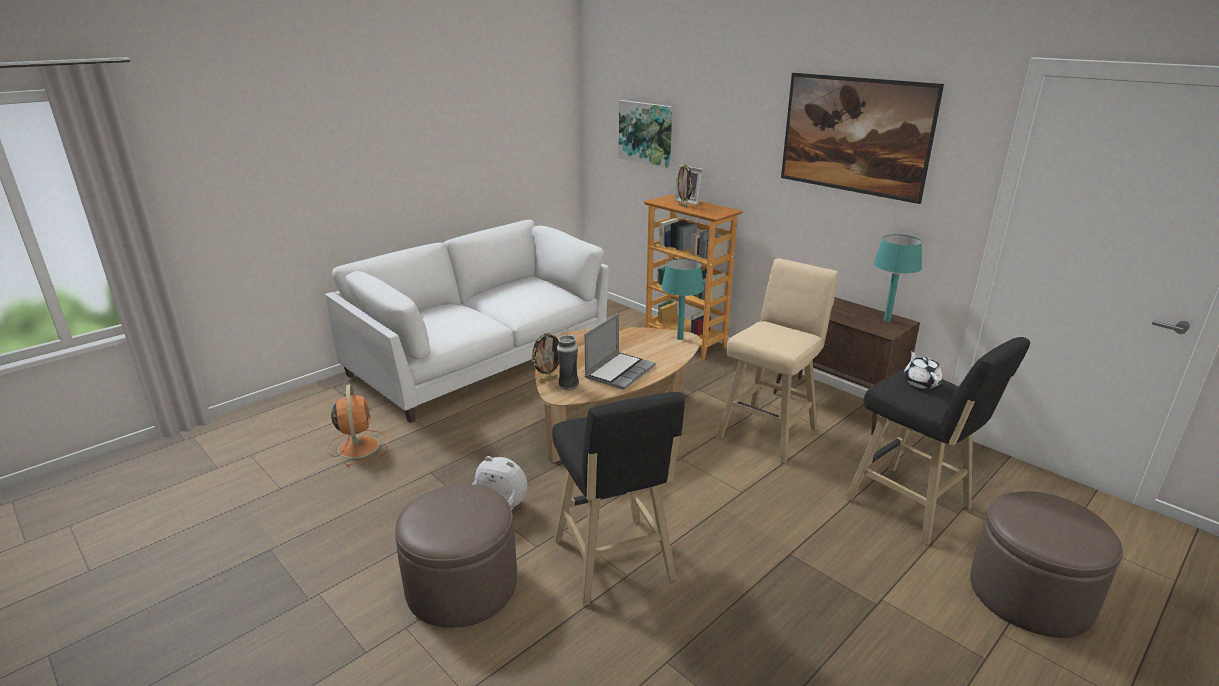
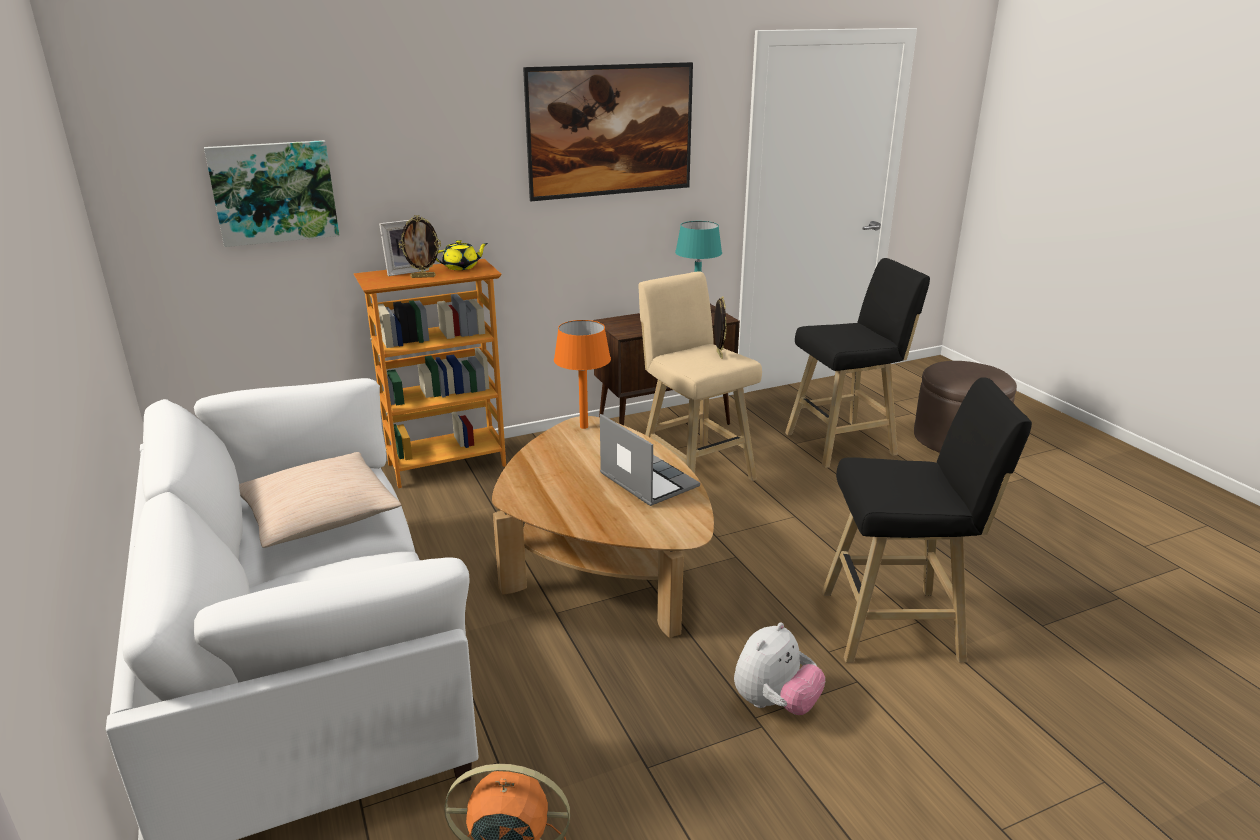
camera: 70 degrees left, 0 degrees up
brown ottoman [395,484,517,628] -> none
picture frame [531,332,559,382] -> picture frame moved to [714,296,727,359]
vase [557,334,579,390] -> none
turquoise table lamp [661,258,704,340] -> orange table lamp [554,320,611,429]
white teapot [904,350,942,389] -> none
none -> beige pillow [239,452,401,548]
none -> yellow teapot [436,240,488,270]

